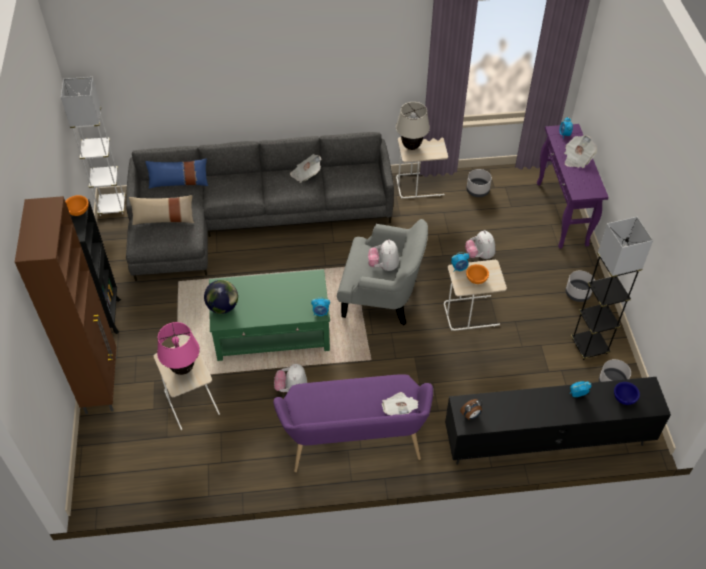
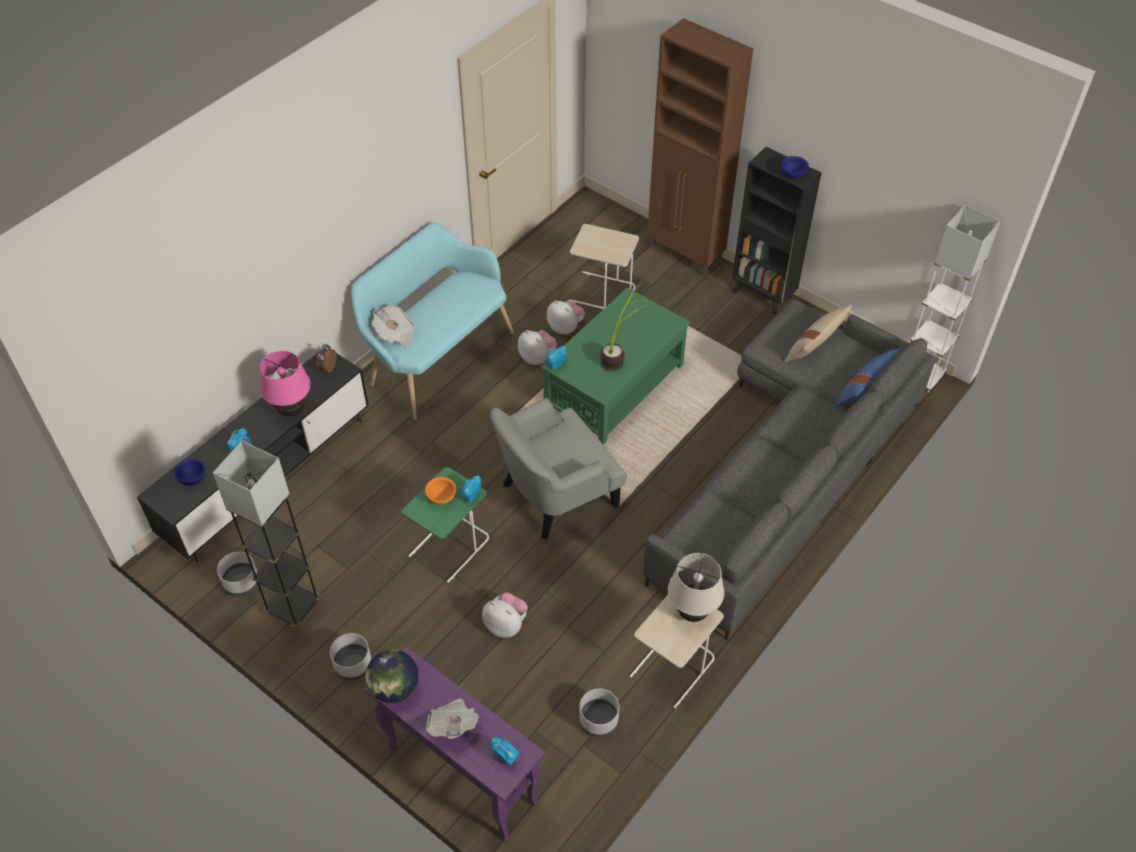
camera: 135 degrees right, 0 degrees up
orange bowl [65,195,89,216] -> blue bowl [781,156,809,179]
pink table lamp [157,322,200,375] -> pink table lamp moved to [260,351,311,417]
globe [204,280,238,314] -> globe moved to [365,649,418,703]
purple bench [273,374,433,472] -> turquoise bench [351,223,514,420]
newspaper [290,154,322,183] -> none
plush toy [368,240,399,271] -> plush toy moved to [547,300,585,335]
beige side table [444,260,507,331] -> green side table [402,467,489,583]
none -> potted plant [600,280,650,372]

